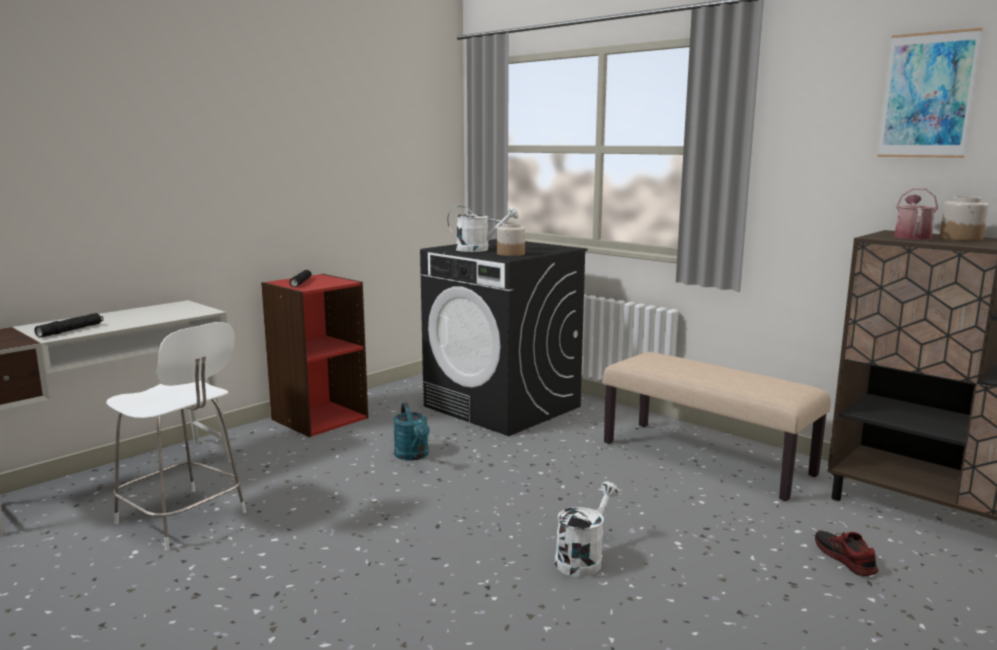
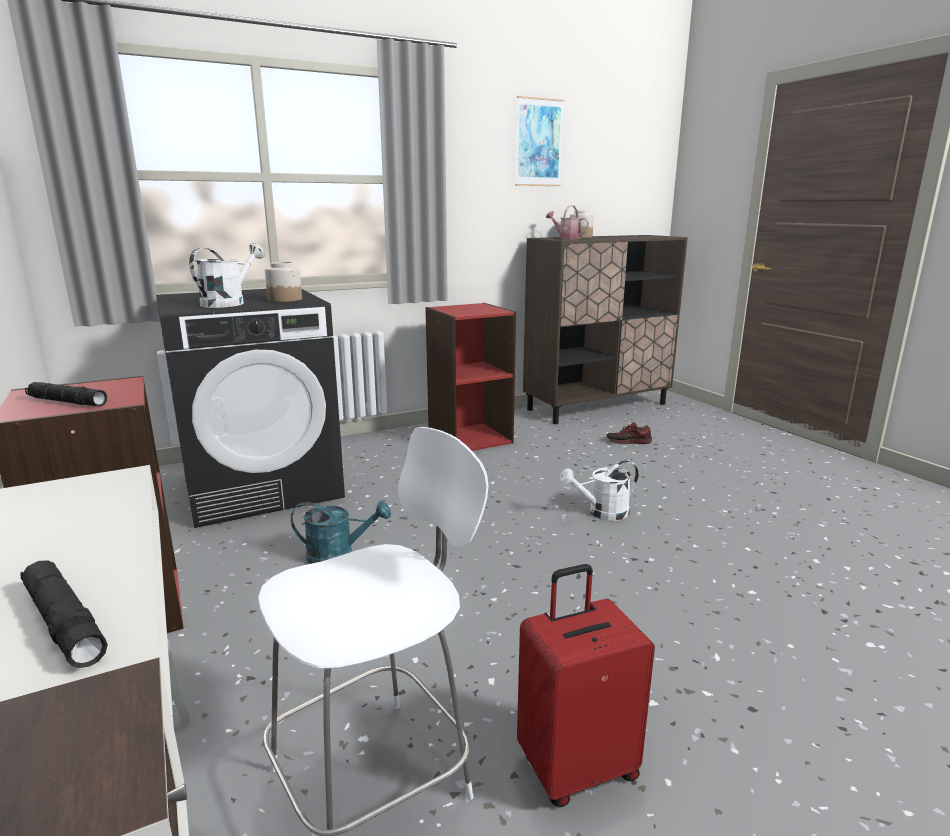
camera: 70 degrees left, 5 degrees up
white watering can [555,481,620,577] -> white watering can turned 75 degrees counterclockwise [560,460,639,520]
beige bench [603,352,831,501] -> red bookcase [425,303,516,451]
none -> red suitcase [517,564,655,807]

